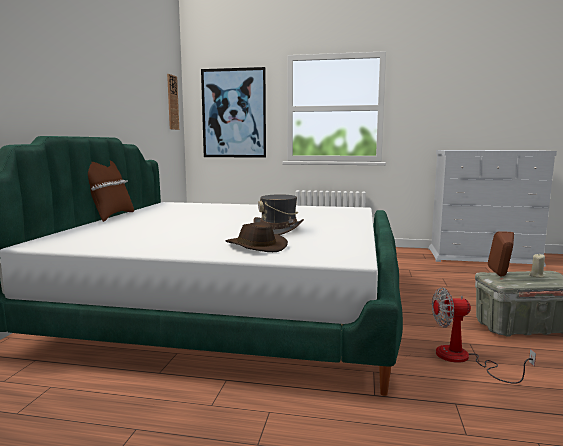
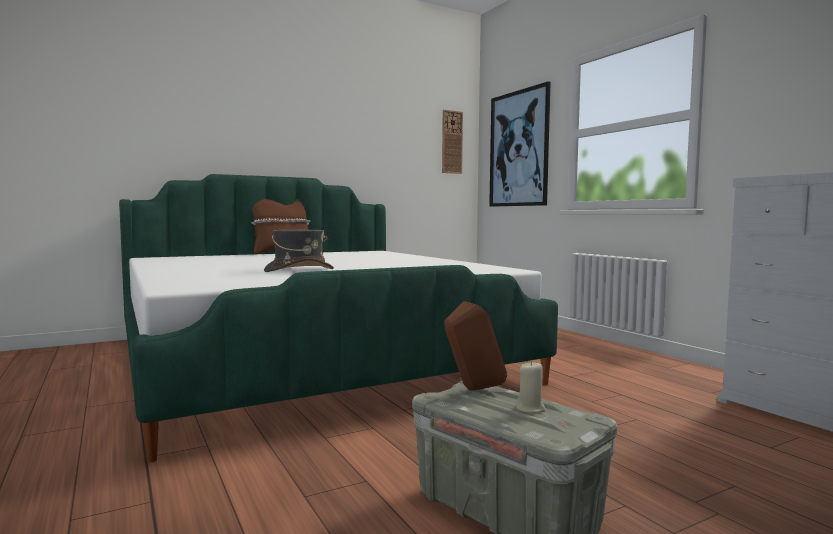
camera: 50 degrees right, 5 degrees down
brown hat [226,222,288,252] -> none
fan [432,288,536,384] -> none

